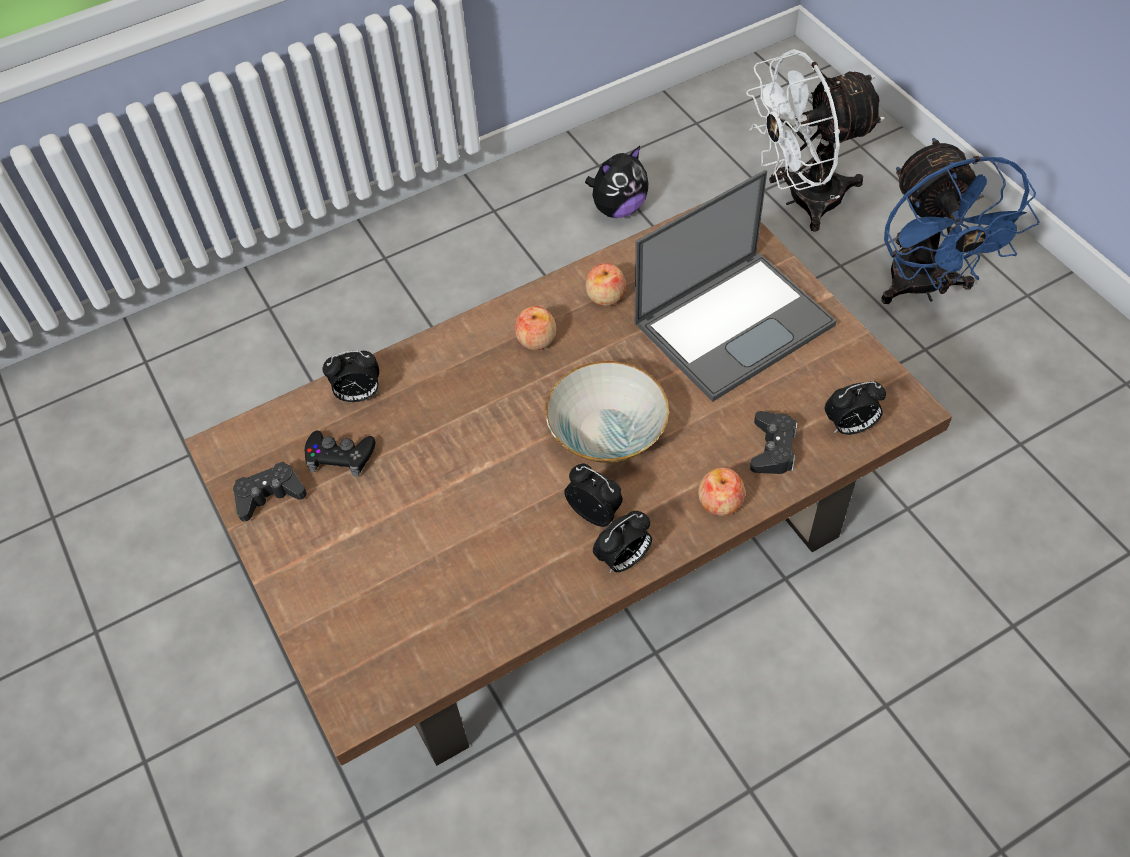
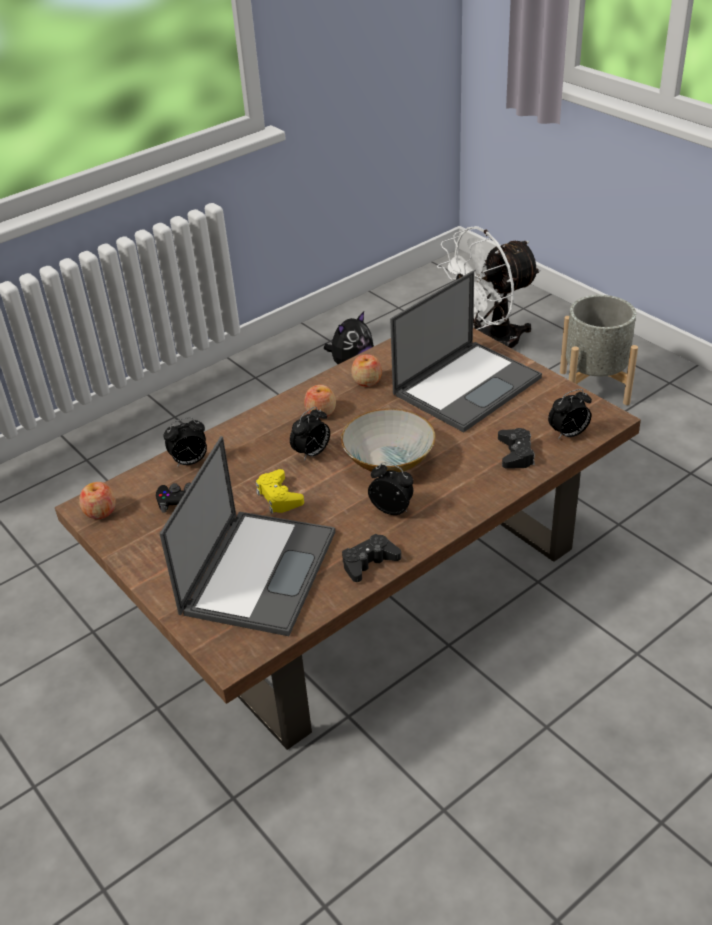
camera: 10 degrees left, 15 degrees down
black game controller [233,462,307,522] -> black game controller moved to [342,534,401,582]
alarm clock [593,511,652,572] -> alarm clock moved to [290,407,330,461]
apple [698,468,745,516] -> apple moved to [79,482,116,519]
blue fan [881,138,1040,304] -> grey planter [560,295,638,405]
none -> laptop [159,436,335,636]
none -> yellow game controller [256,469,304,513]

